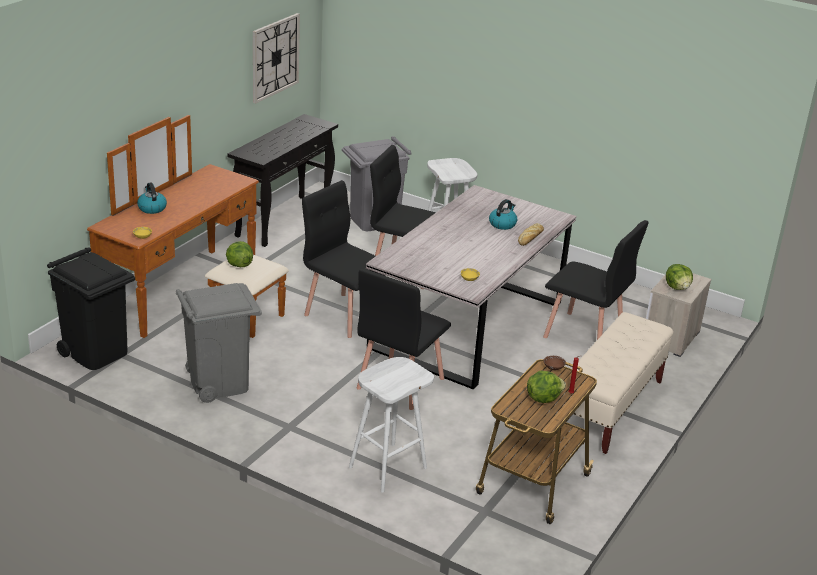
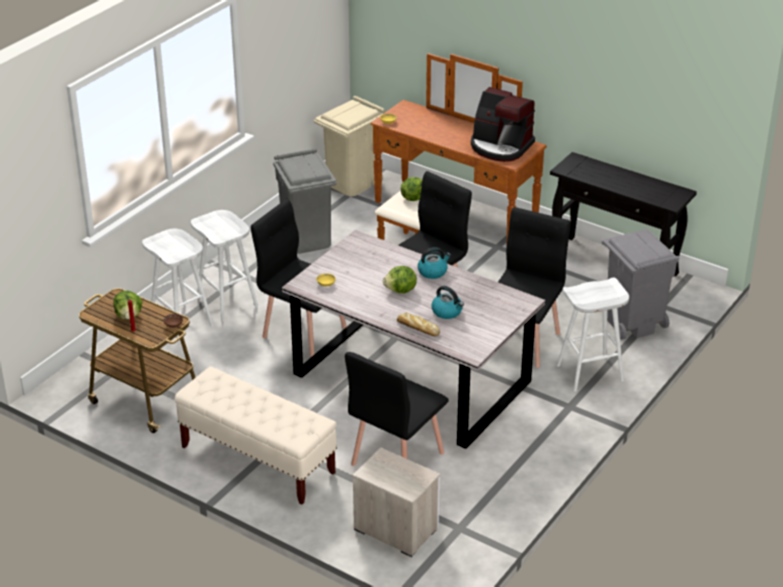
camera: 95 degrees right, 5 degrees up
black trash can [47,247,135,370] -> beige trash can [314,96,385,196]
kettle [137,182,167,214] -> kettle moved to [418,247,451,279]
wall clock [253,13,300,104] -> none
lettuce [666,264,693,290] -> lettuce moved to [383,266,417,294]
none -> white stool [191,210,258,321]
none -> coffee machine [471,87,535,162]

